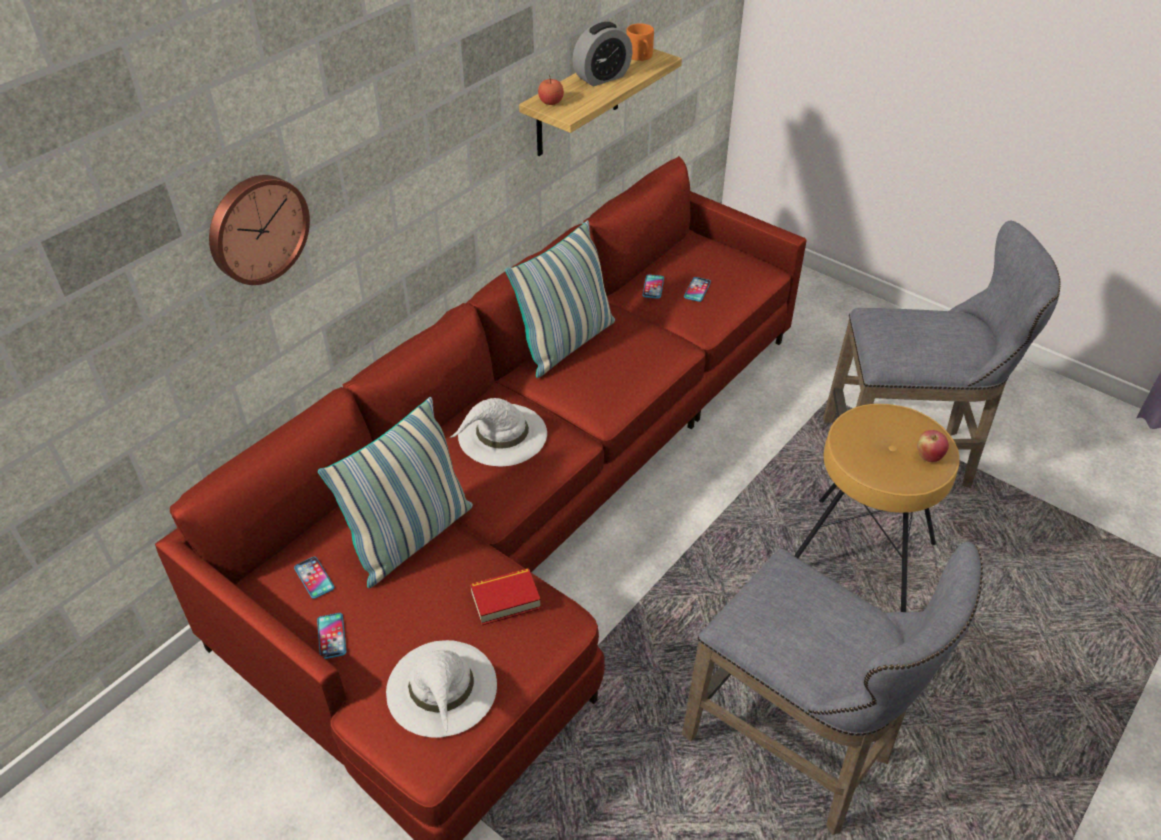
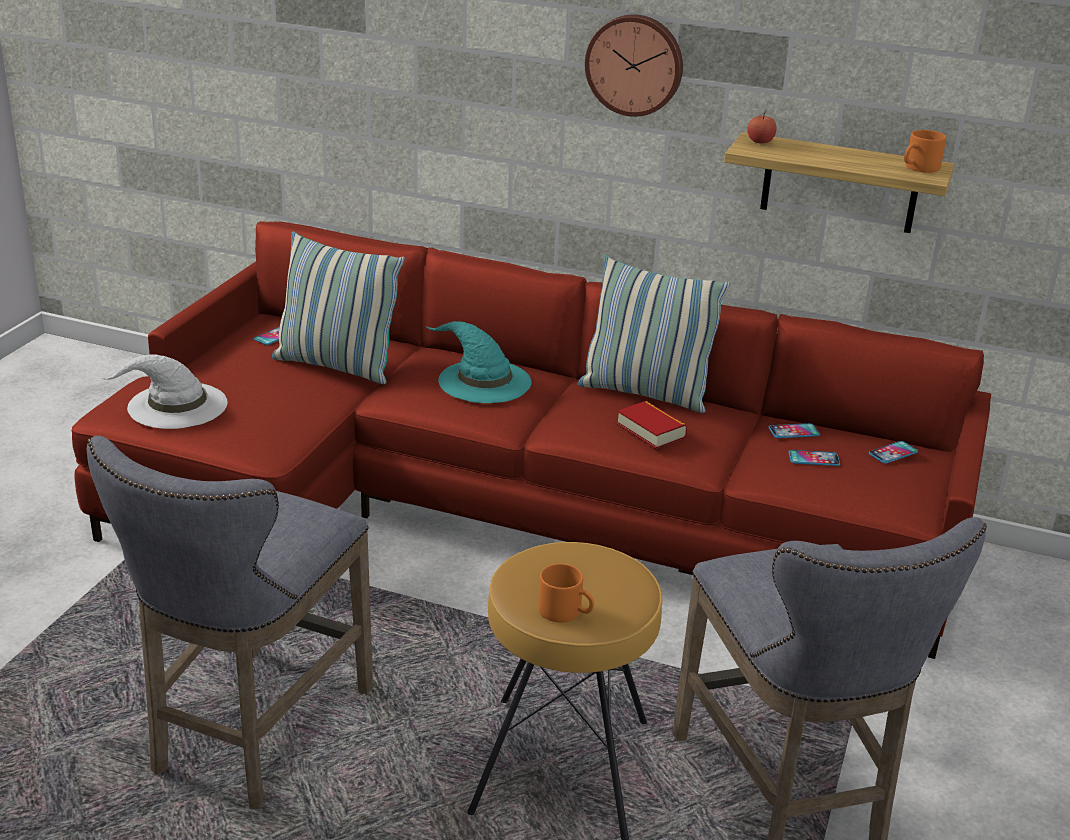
camera: 70 degrees right, 15 degrees down
wall clock [209,175,310,285] -> wall clock moved to [585,14,683,117]
phone [317,613,346,659] -> phone moved to [869,441,918,464]
white hat [449,398,547,466] -> turquoise hat [426,321,532,403]
book [470,568,541,625] -> book moved to [617,401,687,449]
alarm clock [572,22,633,87] -> none
apple [917,430,949,462] -> orange mug [538,564,594,623]

